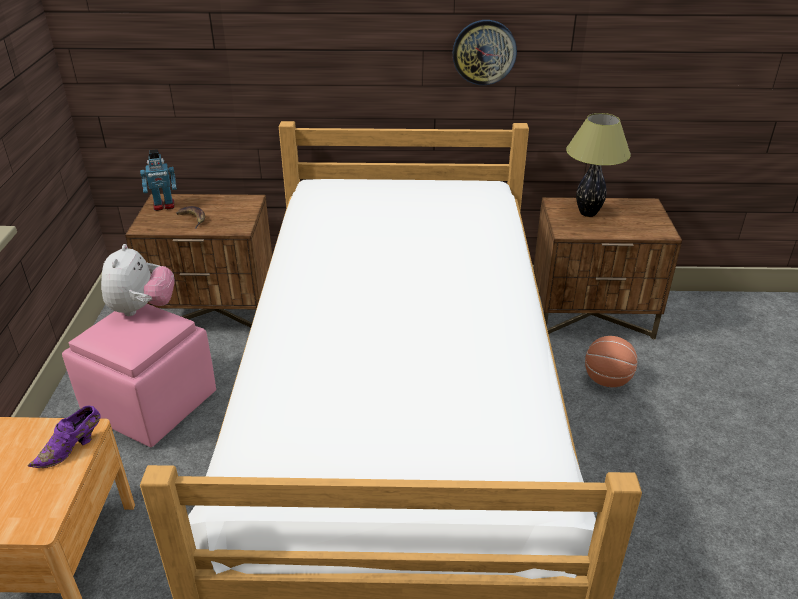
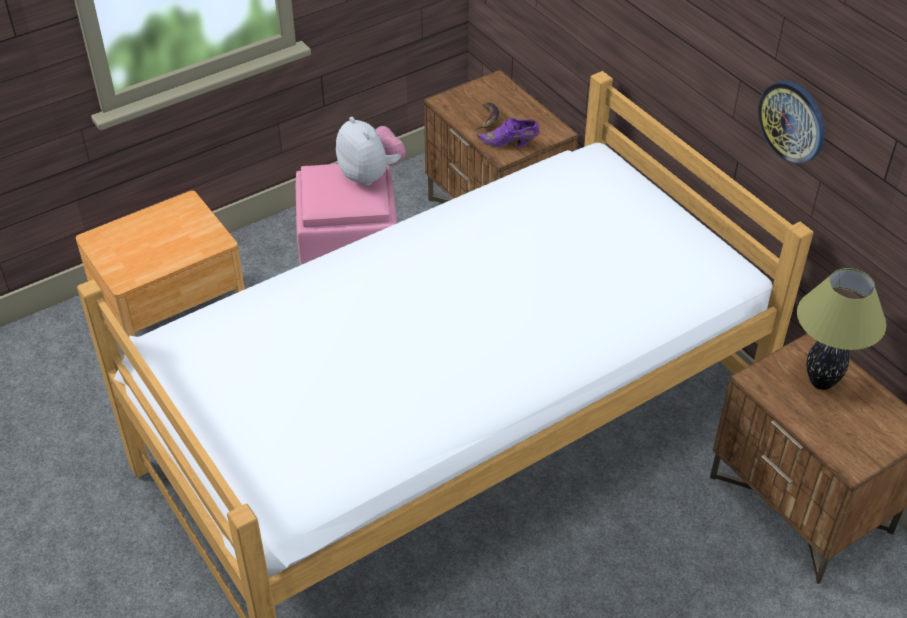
camera: 55 degrees right, 10 degrees up
purple shoe [28,405,101,468] -> purple shoe moved to [477,118,540,147]
plush toy [101,244,175,316] -> plush toy turned 90 degrees counterclockwise [336,117,406,186]
toy robot [140,149,177,211] -> none
basketball [585,336,637,387] -> none

